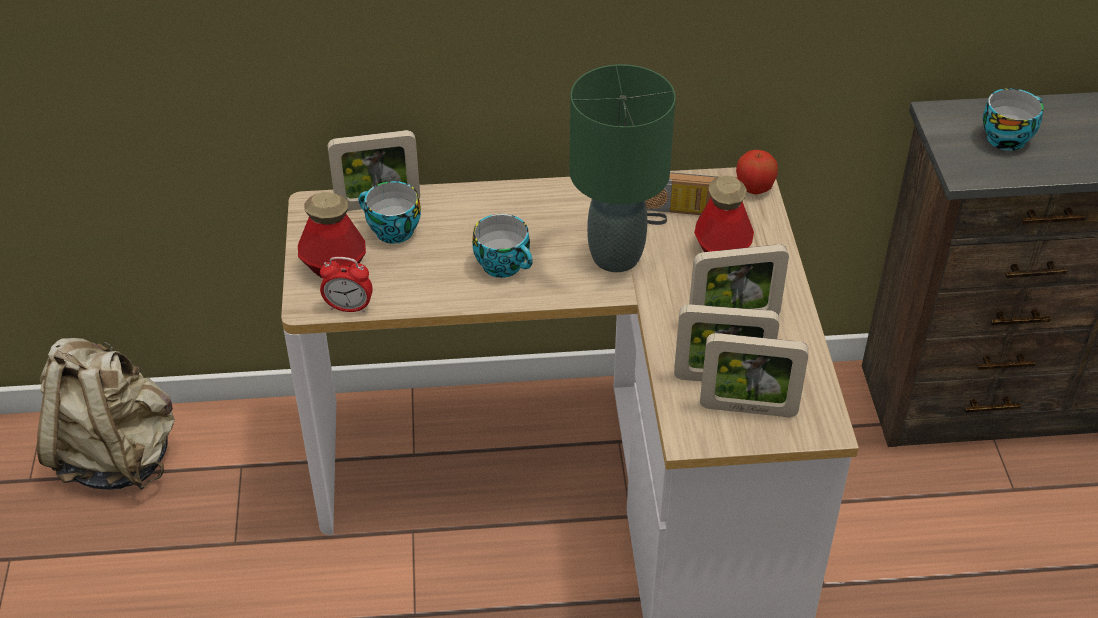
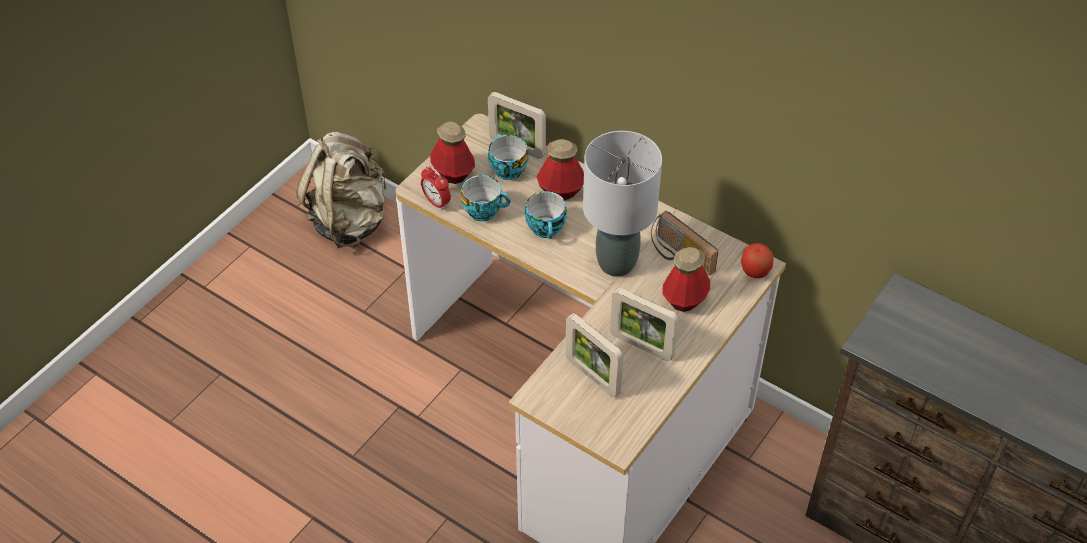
camera: 40 degrees right, 5 degrees up
green table lamp [569,64,676,272] -> grey table lamp [583,131,662,277]
picture frame [700,333,808,417] -> none
cup [983,88,1044,151] -> cup moved to [461,175,511,221]
none -> bottle [537,139,584,200]

